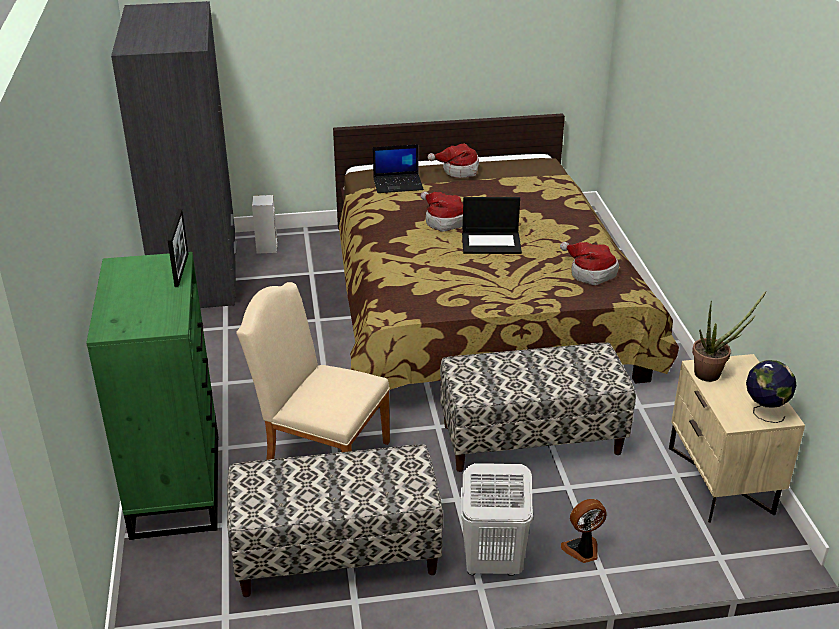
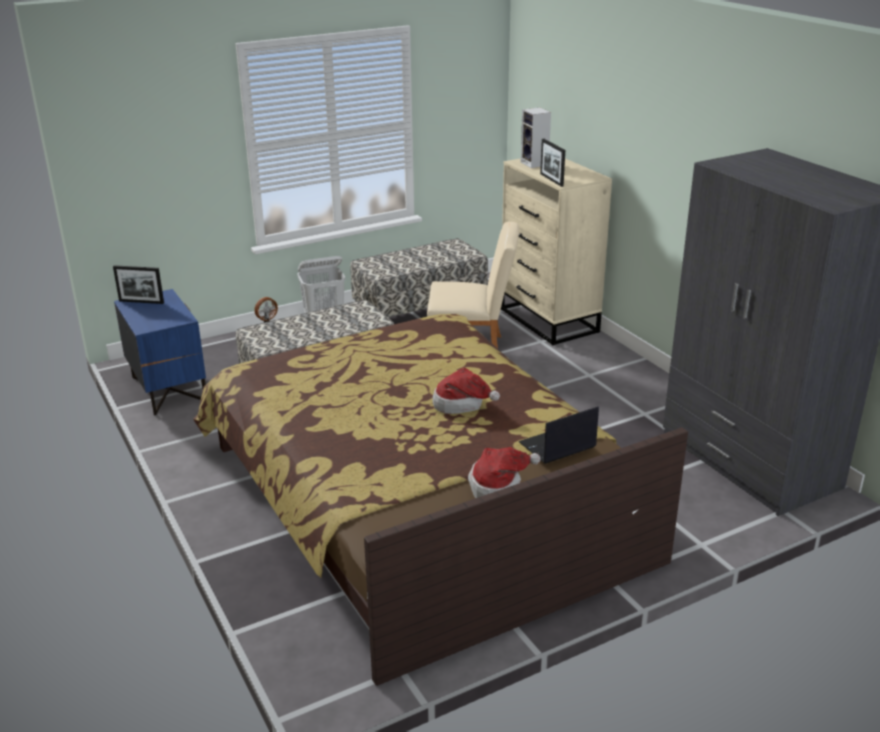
camera: 160 degrees right, 5 degrees down
green dresser [86,252,218,540] -> beige dresser [501,158,612,345]
speaker [252,195,278,254] -> speaker moved to [520,107,551,168]
laptop [462,197,522,254] -> none
hat [560,242,619,285] -> none
beige nightstand [669,354,805,523] -> blue nightstand [114,289,206,415]
potted plant [692,291,766,382] -> none
globe [746,360,796,423] -> picture frame [113,265,164,304]

